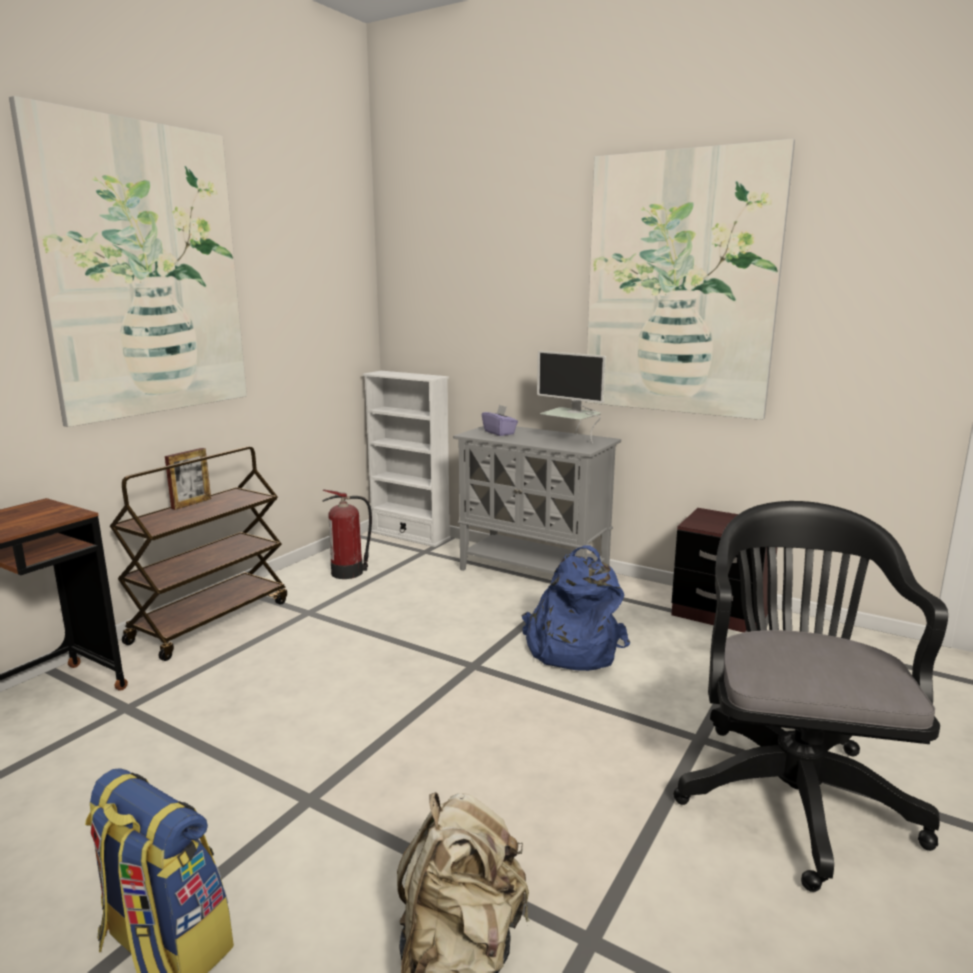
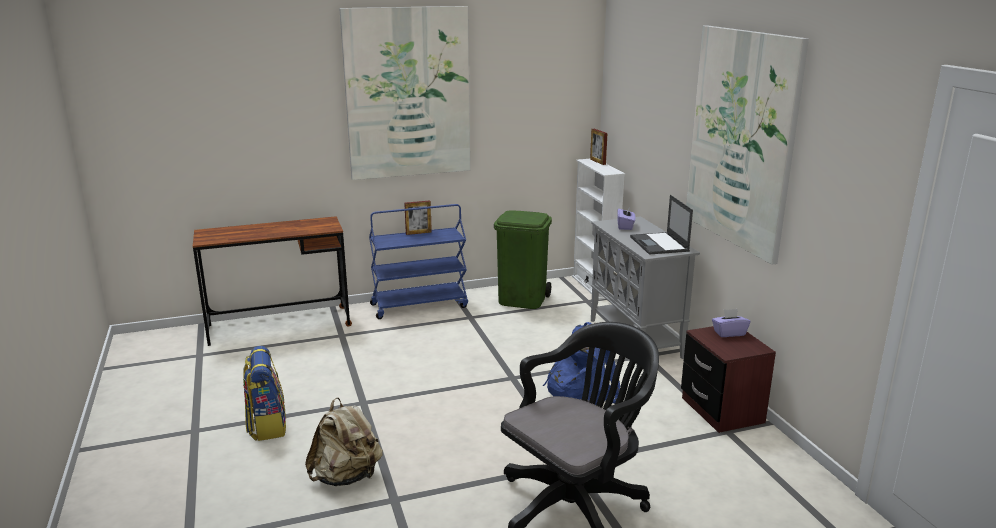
camera: 40 degrees right, 5 degrees up
brown cart [110,446,287,661] -> blue cart [369,204,468,319]
fire extinguisher [322,490,372,579] -> green trash can [494,210,552,309]
monitor [537,351,606,443] -> laptop [630,195,693,255]
none -> picture frame [590,129,607,165]
none -> purple tissue box [712,309,750,337]

